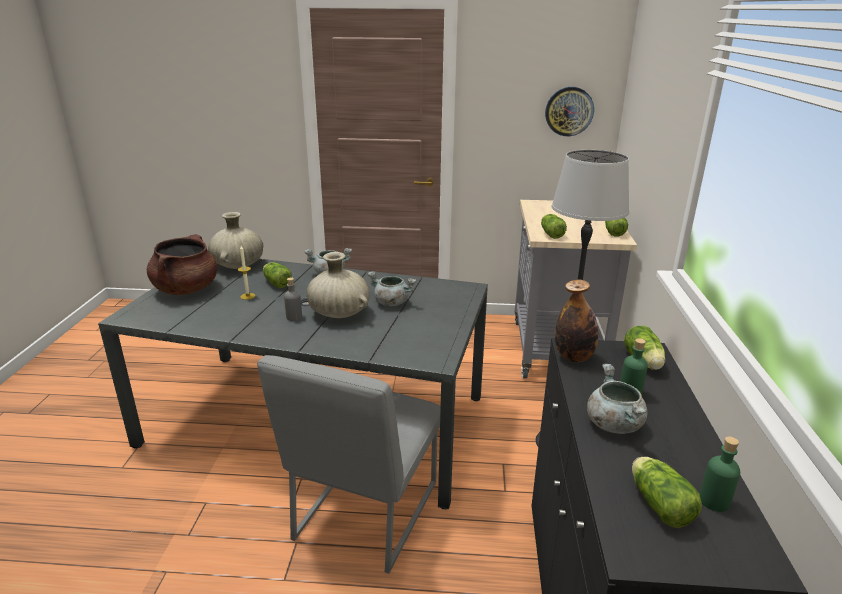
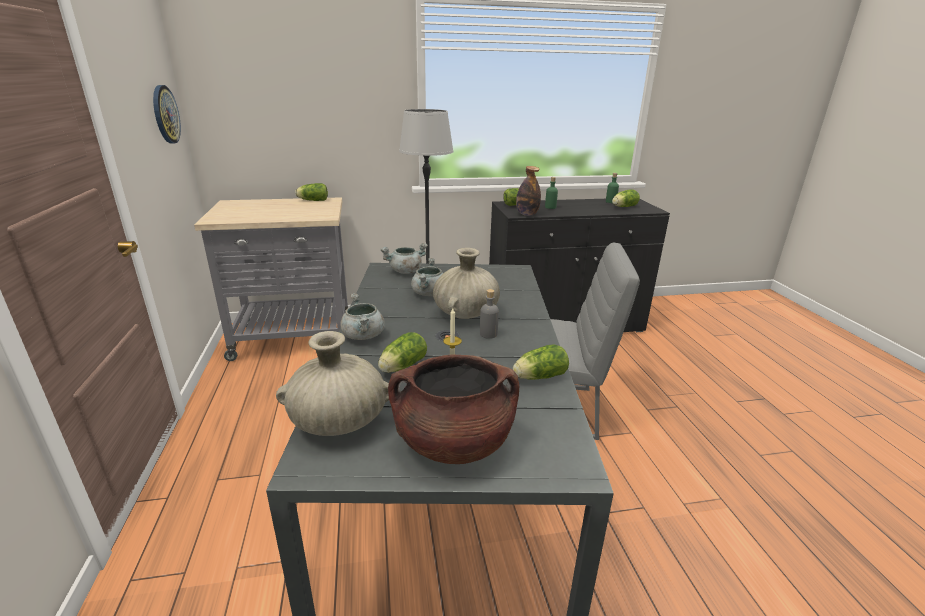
camera: 105 degrees left, 0 degrees up
lettuce [541,214,567,239] -> lettuce moved to [513,344,569,380]
grey cooking pot [587,364,648,434] -> grey cooking pot moved to [380,243,428,274]

